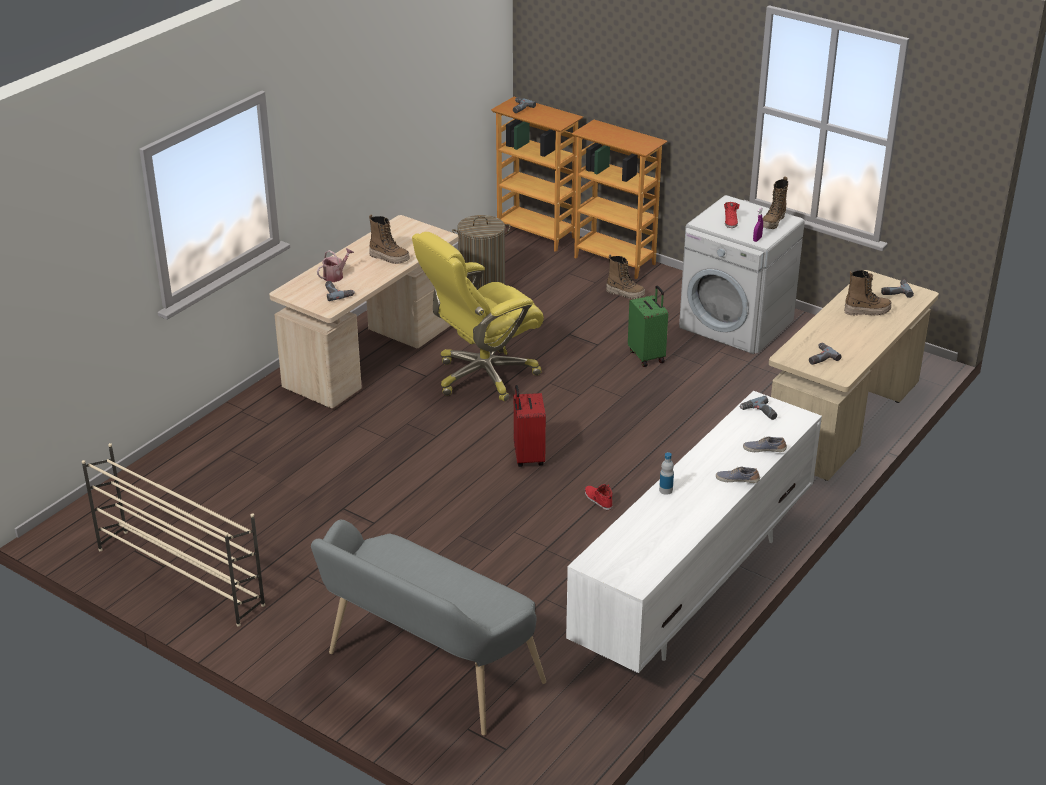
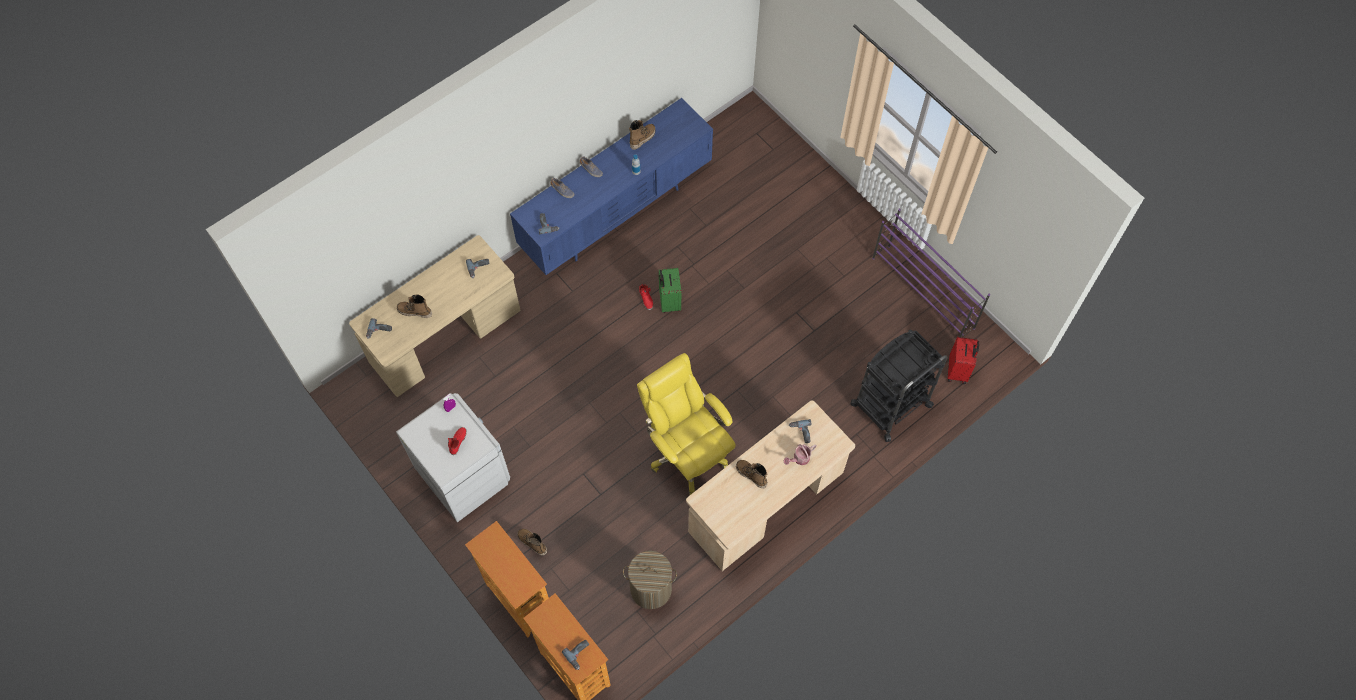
camera: 165 degrees left, 30 degrees up
beige shoe rack [82,443,265,626] -> purple shoe rack [872,209,990,337]
grey bench [311,520,546,735] -> none
yellow office chair [412,232,544,402] -> yellow office chair turned 105 degrees counterclockwise [637,353,736,496]
red suitcase [514,385,546,467] -> red suitcase moved to [948,337,979,384]
white cabinet [566,391,822,673] -> blue cabinet [510,98,713,275]
green suitcase [628,286,668,367] -> green suitcase moved to [659,268,681,313]
boot [763,176,788,229] -> boot moved to [629,120,655,150]
none -> black cart [850,330,947,442]

